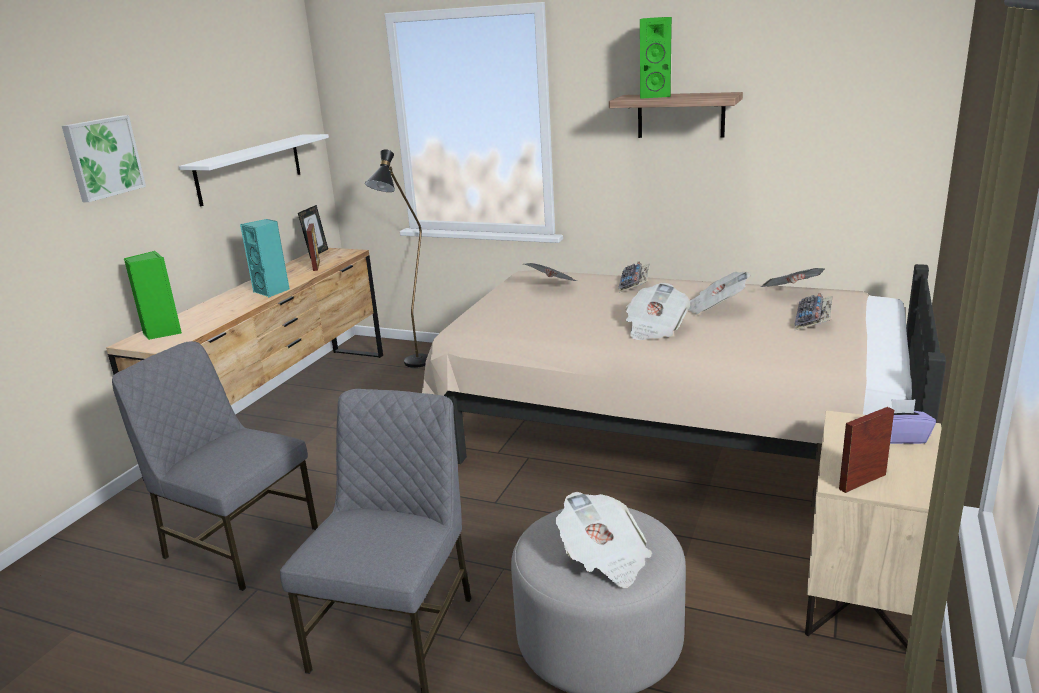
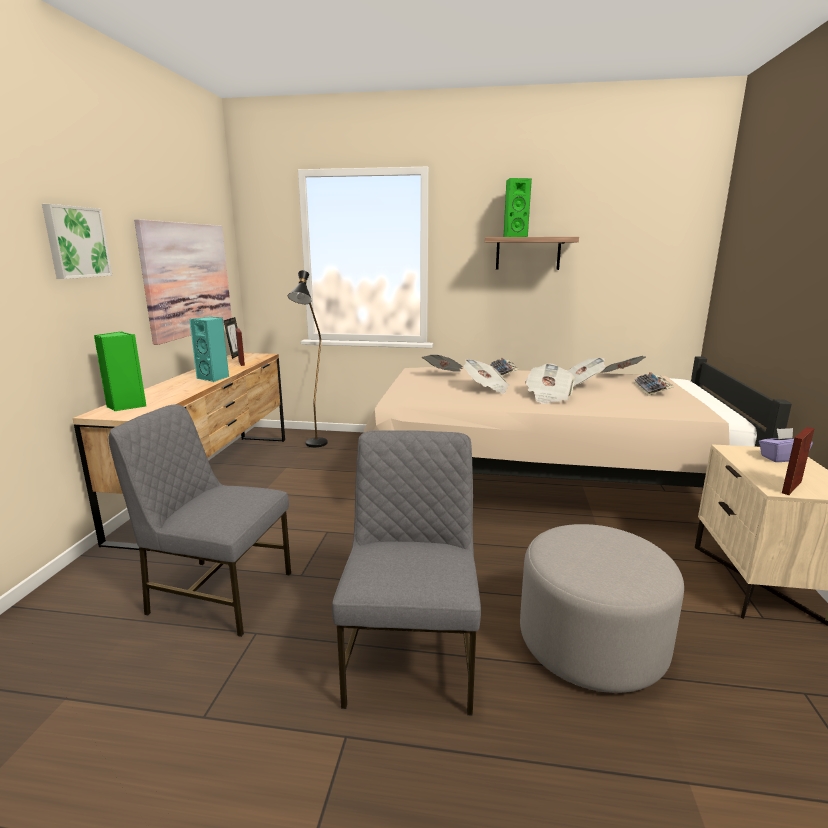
camera: 15 degrees left, 5 degrees down
white shelf [179,134,329,206] -> picture [134,219,232,345]
newspaper [556,492,652,588] -> newspaper moved to [464,359,509,394]

